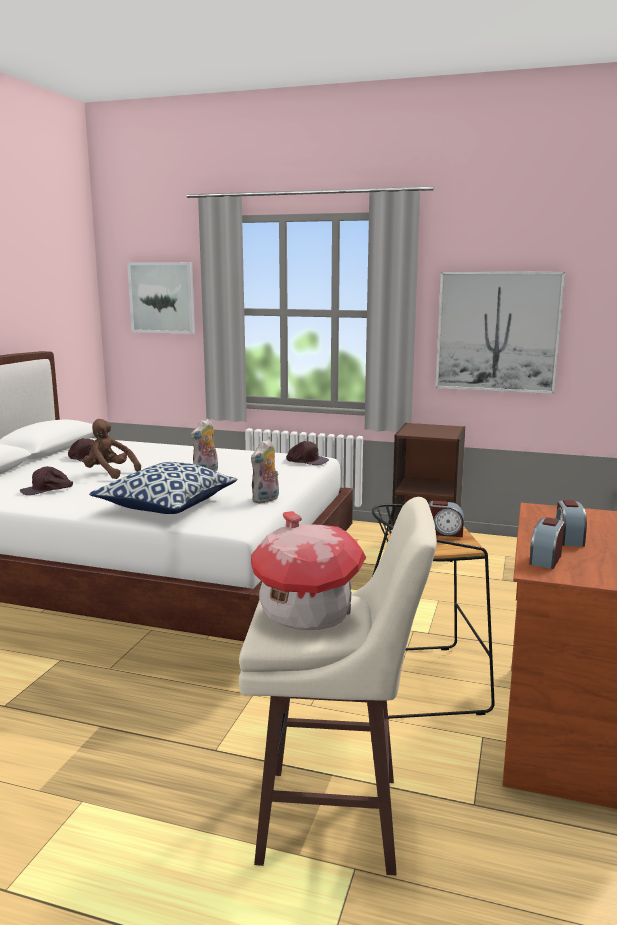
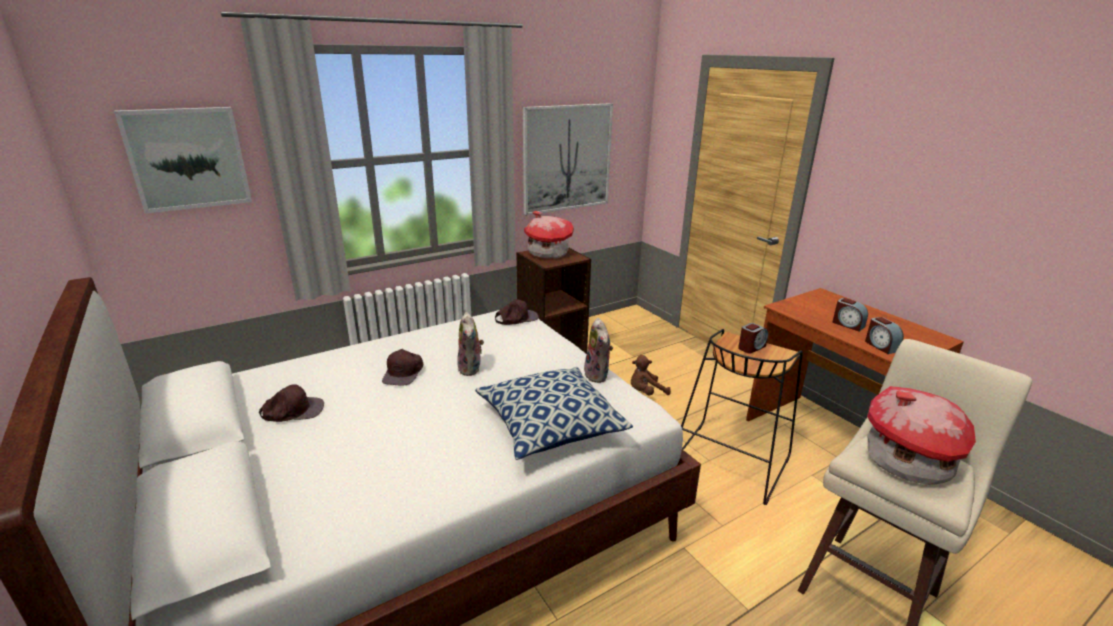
camera: 50 degrees left, 10 degrees up
brown cap [20,466,73,495] -> brown cap moved to [382,349,423,386]
brown plush toy [83,419,141,479] -> brown plush toy moved to [631,355,671,395]
none -> toy house [524,211,574,259]

